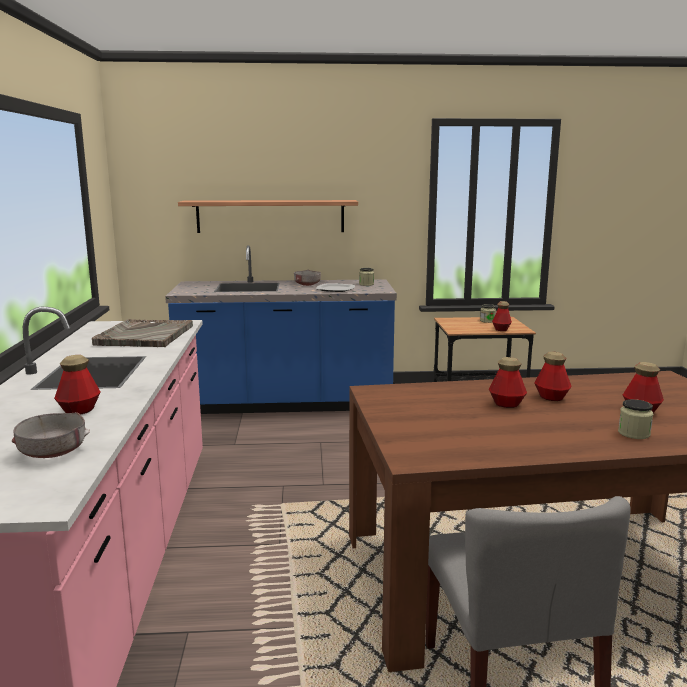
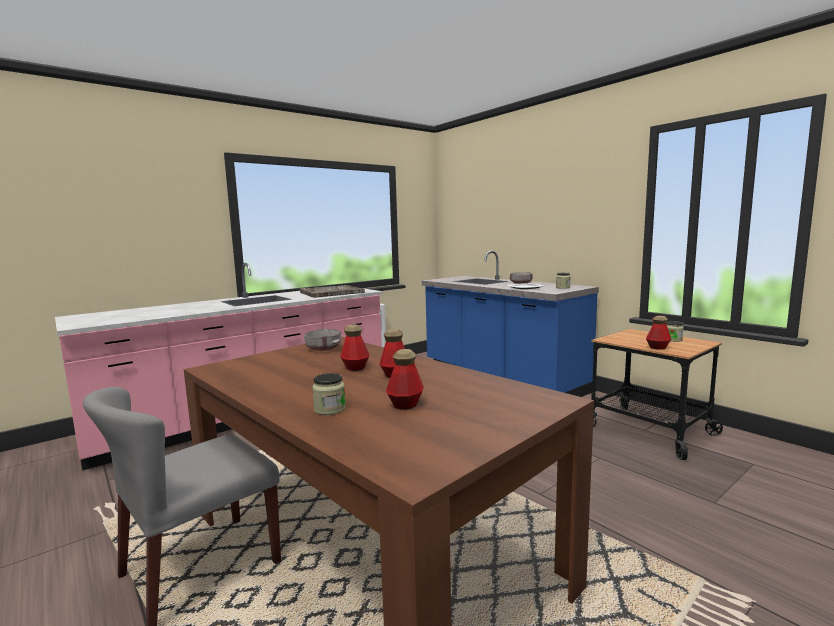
camera: 55 degrees right, 5 degrees down
grey bowl [12,412,90,458] -> grey bowl moved to [304,329,341,351]
bottle [54,355,101,415] -> none
shelf [178,200,358,233] -> none

